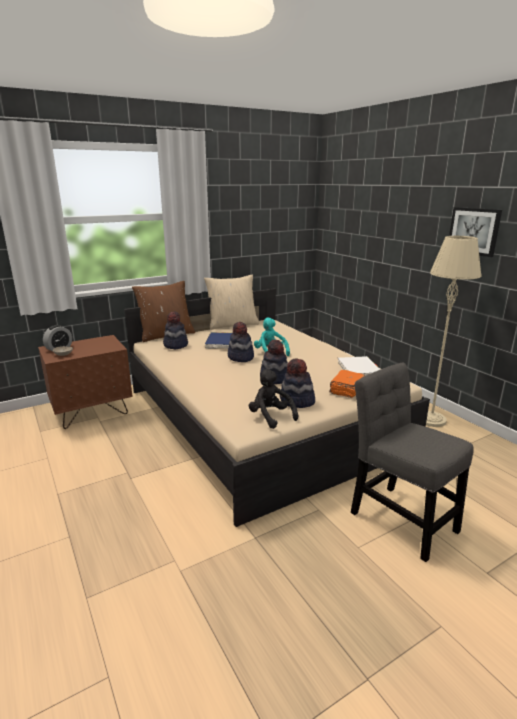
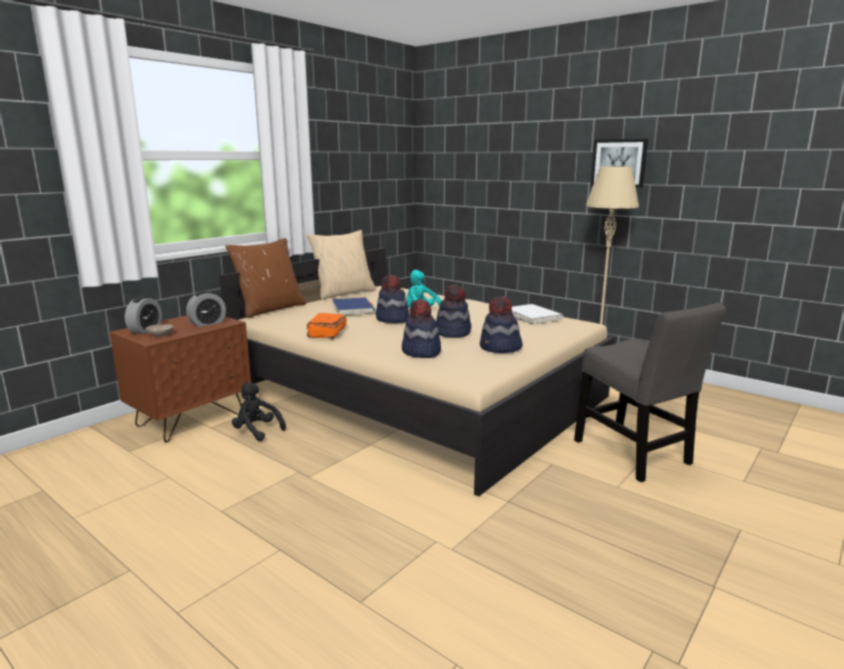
camera: 20 degrees left, 5 degrees down
hat [163,311,188,349] -> hat moved to [402,299,441,358]
black plush toy [249,369,298,429] -> black plush toy moved to [232,382,286,441]
orange book [329,370,365,398] -> orange book moved to [307,313,347,339]
grey chair [351,363,473,562] -> grey chair turned 150 degrees counterclockwise [574,303,726,482]
none -> alarm clock [186,291,226,327]

